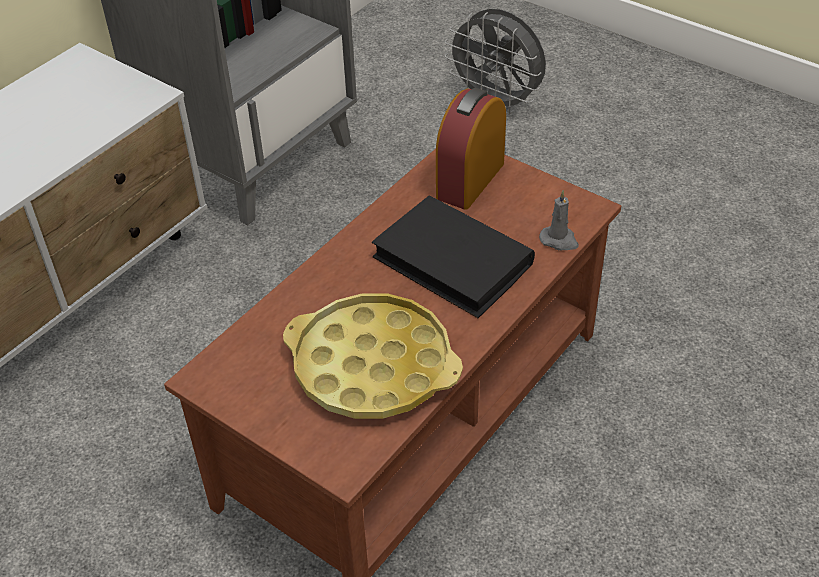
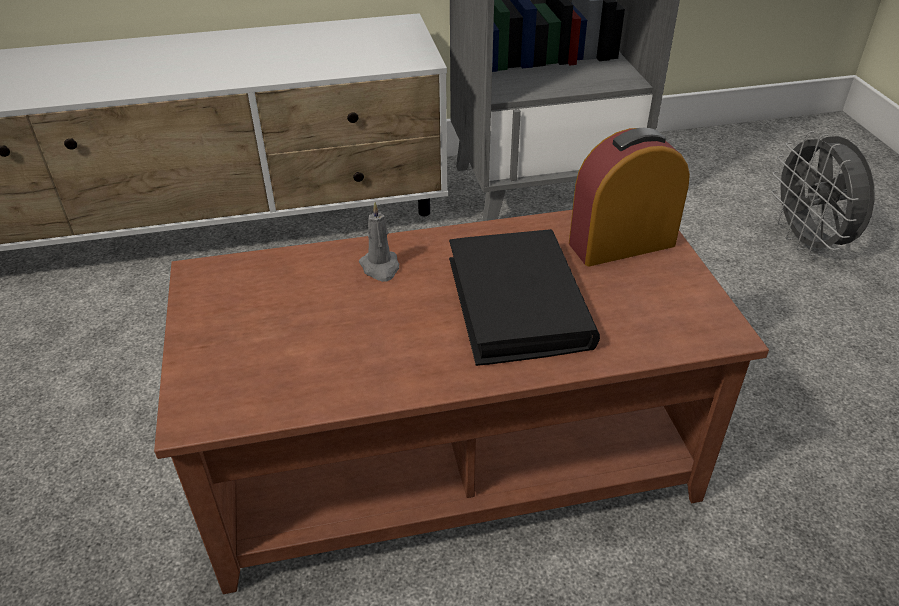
camera: 40 degrees right, 5 degrees down
yellow tray [283,293,463,419] -> none
grey candle [539,190,579,251] -> grey candle moved to [359,202,399,282]

